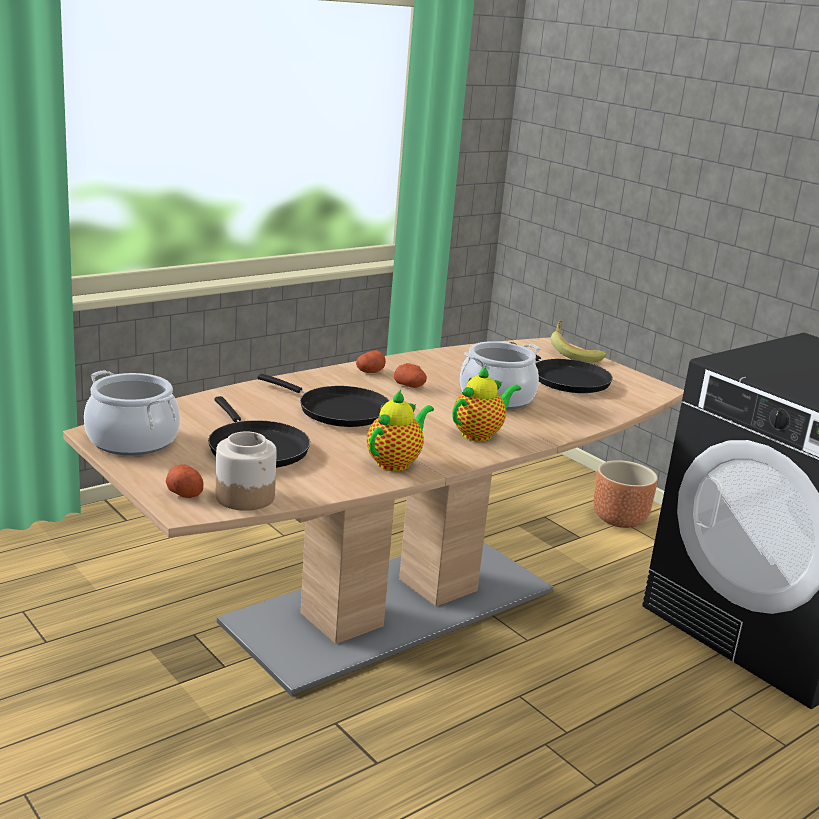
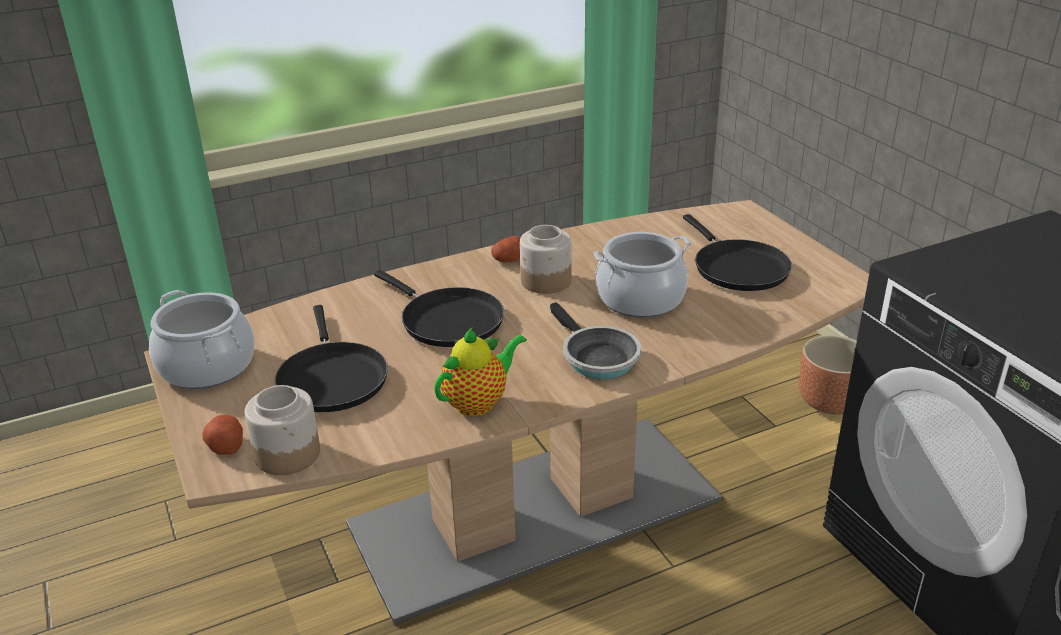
camera: 15 degrees right, 10 degrees up
potato [394,363,427,388] -> jar [520,225,571,294]
teapot [452,365,521,442] -> frying pan [550,302,641,379]
banana [551,320,606,363] -> none

